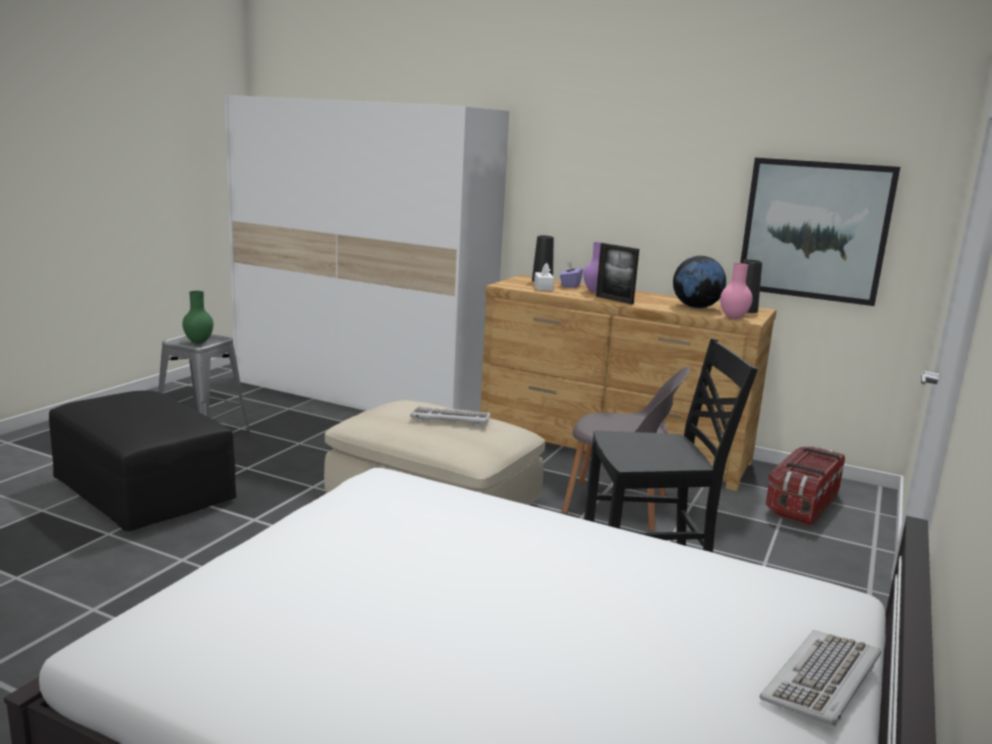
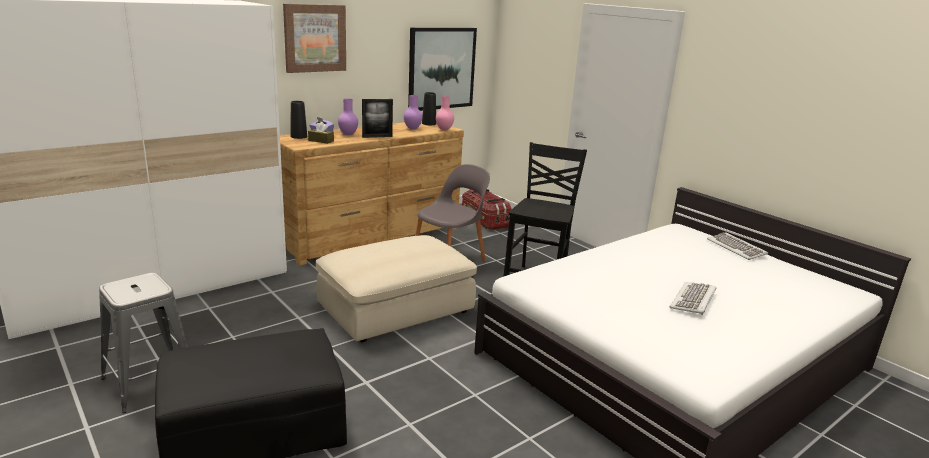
camera: 65 degrees left, 5 degrees up
green vase [182,291,213,344] -> none
keyboard [410,407,491,427] -> keyboard moved to [670,282,716,315]
white tissue box [534,263,554,291] -> brown tissue box [308,122,334,144]
globe [673,256,726,308] -> purple vase [404,95,422,130]
none -> picture [283,4,346,73]

